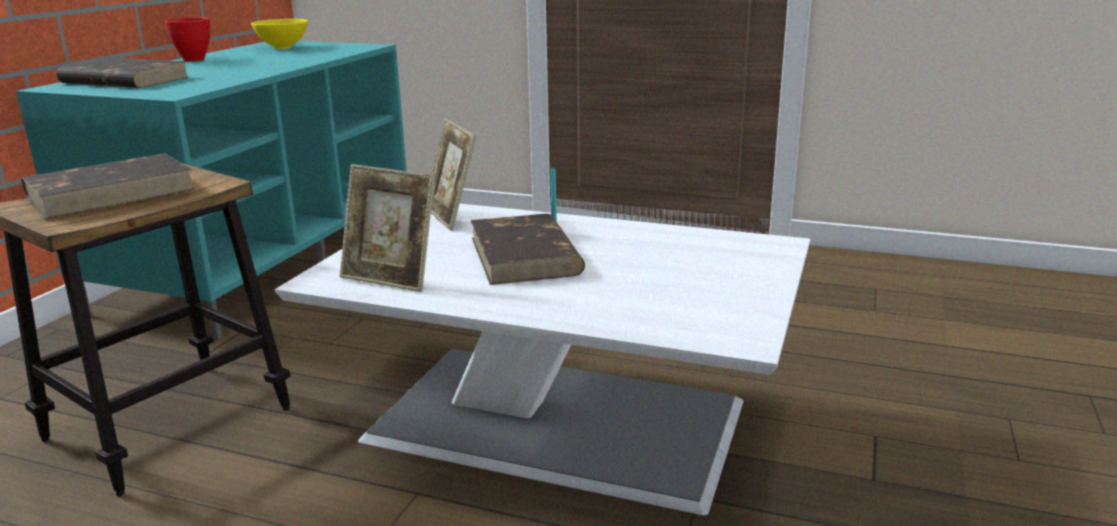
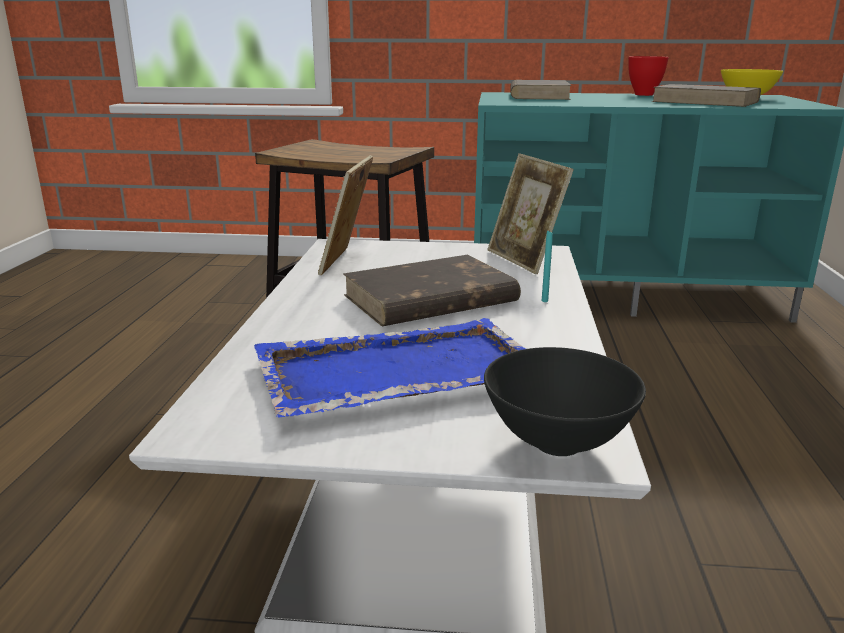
camera: 75 degrees right, 0 degrees up
brown book [21,154,195,219] -> brown book moved to [651,84,761,107]
picture frame [431,119,476,230] -> picture frame turned 75 degrees counterclockwise [488,153,574,274]
none -> blue tray [254,318,525,418]
none -> black bowl [484,347,646,456]

